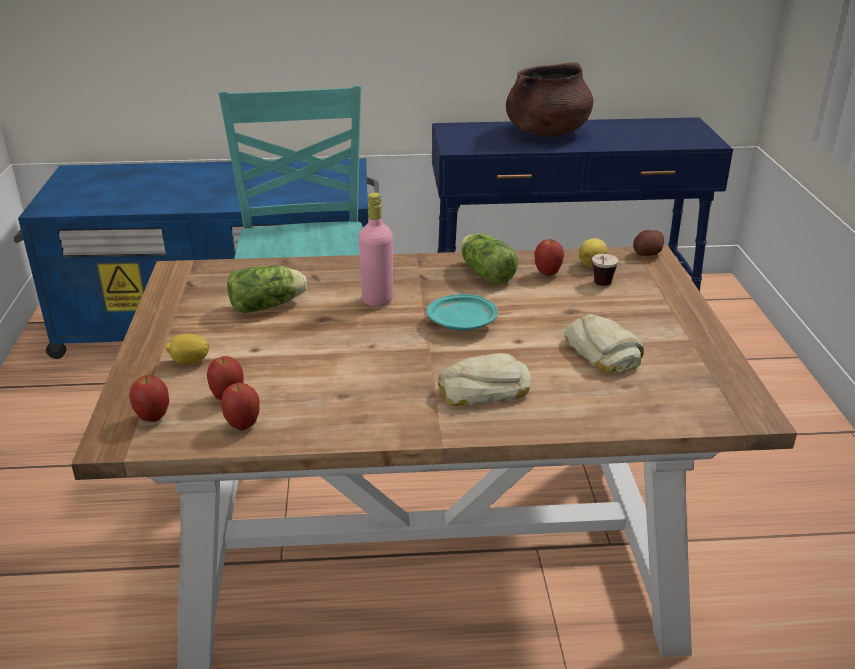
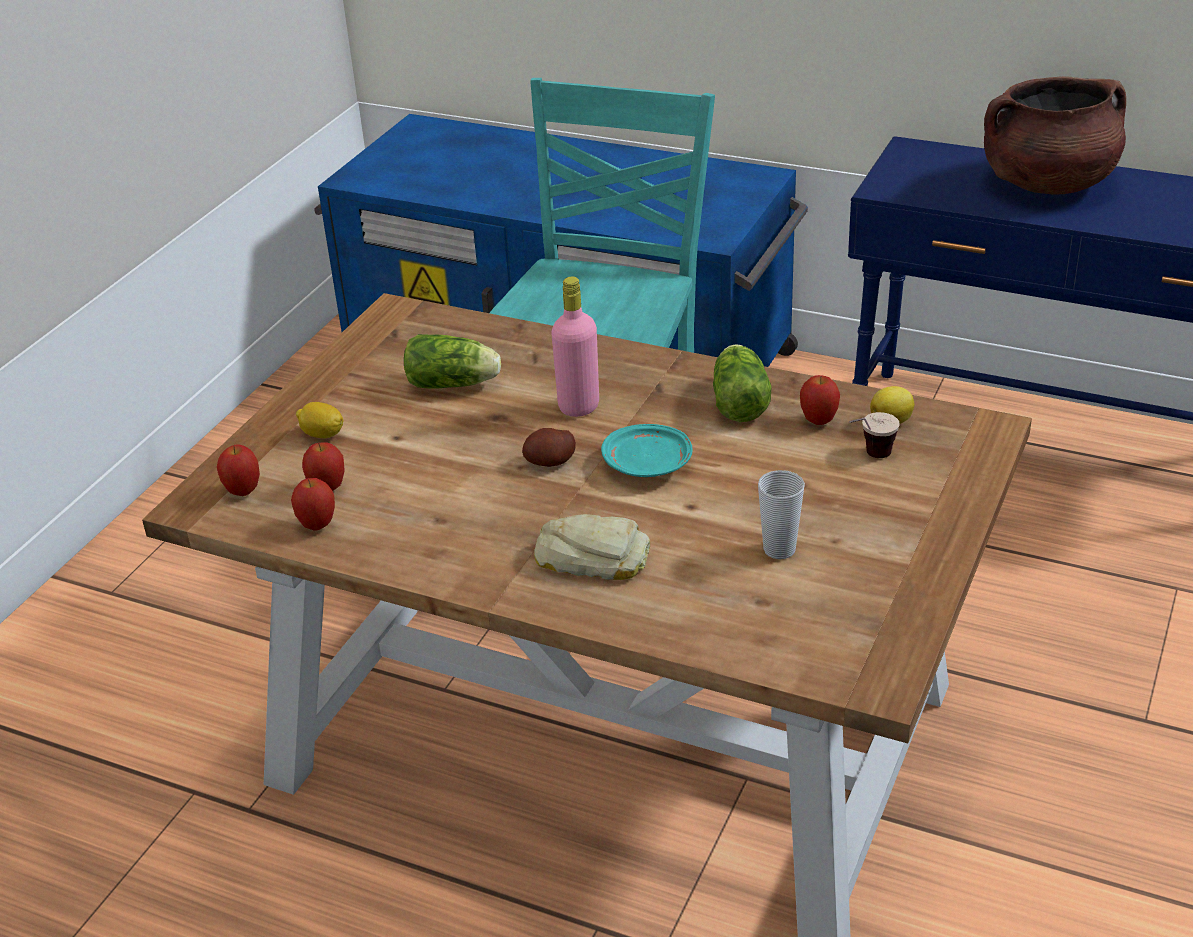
camera: 30 degrees right, 5 degrees up
bread [564,314,644,373] -> cup [758,470,805,559]
potato [633,230,664,256] -> potato moved to [522,428,576,467]

